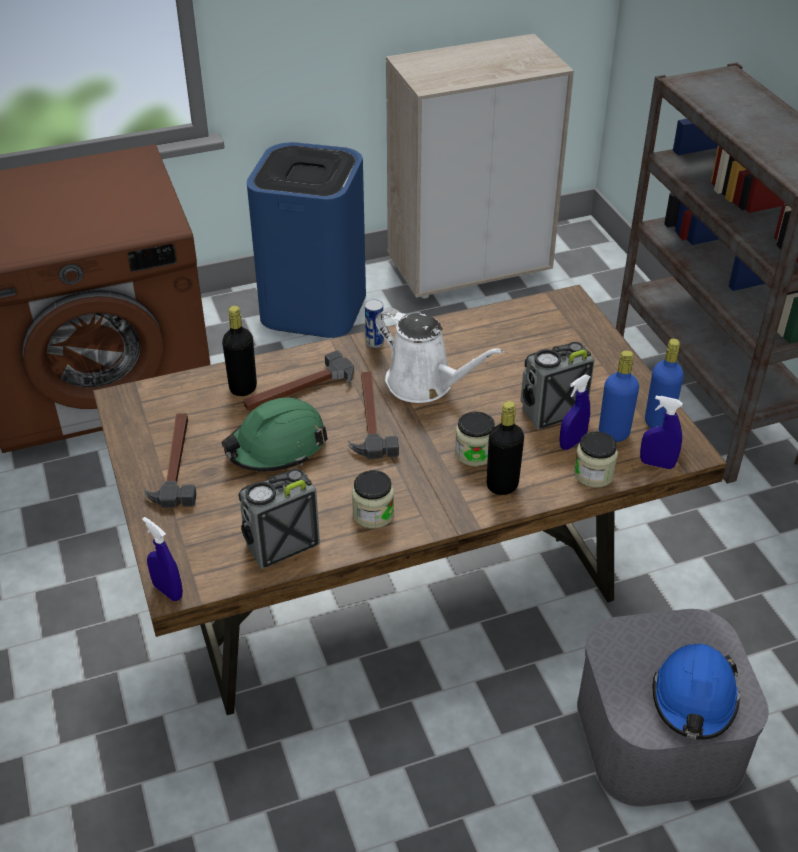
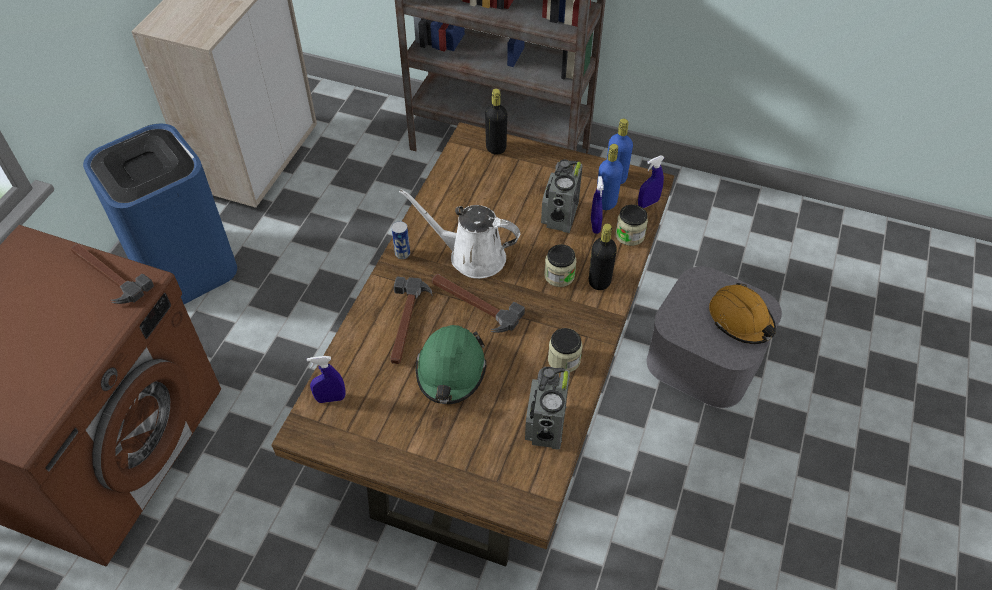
camera: 50 degrees left, 10 degrees up
blue spray bottle [142,517,183,601] -> blue spray bottle moved to [307,356,345,403]
hammer [144,413,196,508] -> hammer moved to [71,243,154,304]
black bottle [222,306,257,396] -> black bottle moved to [485,89,507,155]
white watering can [375,308,504,403] -> white watering can turned 150 degrees counterclockwise [399,189,520,279]
blue hard hat [652,644,740,740] -> orange hard hat [709,283,776,344]

